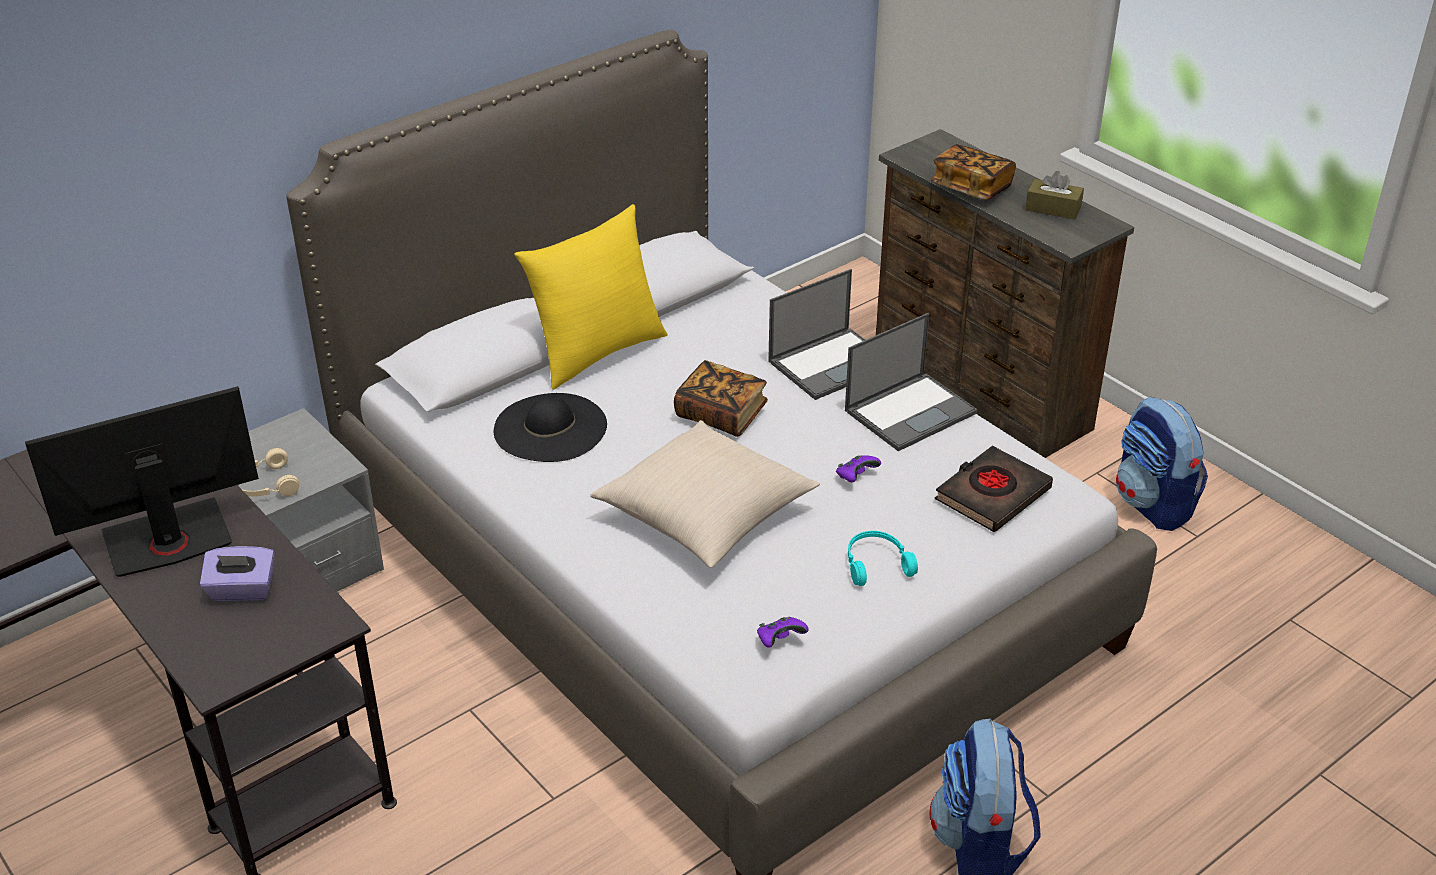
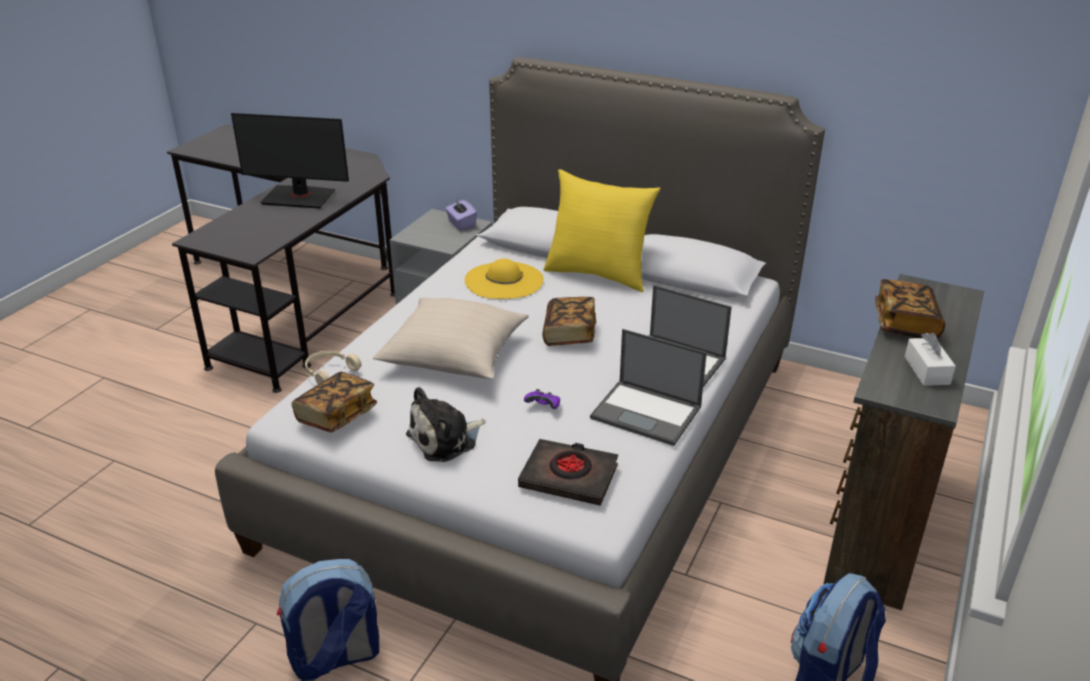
camera: 65 degrees right, 5 degrees down
monitor [25,386,259,577] -> monitor turned 150 degrees clockwise [231,113,349,209]
purple tissue box [200,546,275,601] -> purple tissue box moved to [445,199,477,230]
beige headphones [243,448,299,497] -> beige headphones moved to [305,351,361,385]
black hat [494,393,607,462] -> yellow hat [465,259,544,299]
purple game controller [757,617,809,648] -> book [292,372,377,433]
turquoise headphones [848,531,918,586] -> plush toy [406,387,486,462]
brown tissue box [1025,171,1084,220] -> white tissue box [905,333,956,386]

